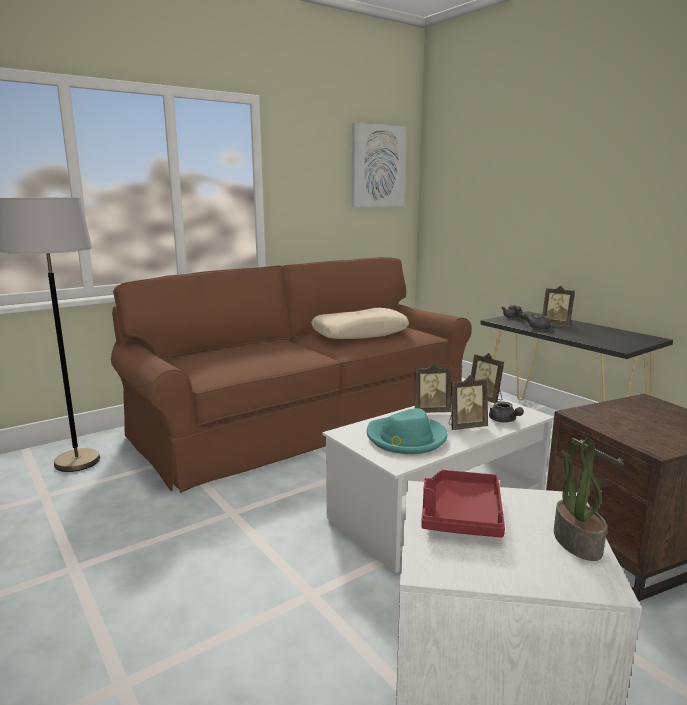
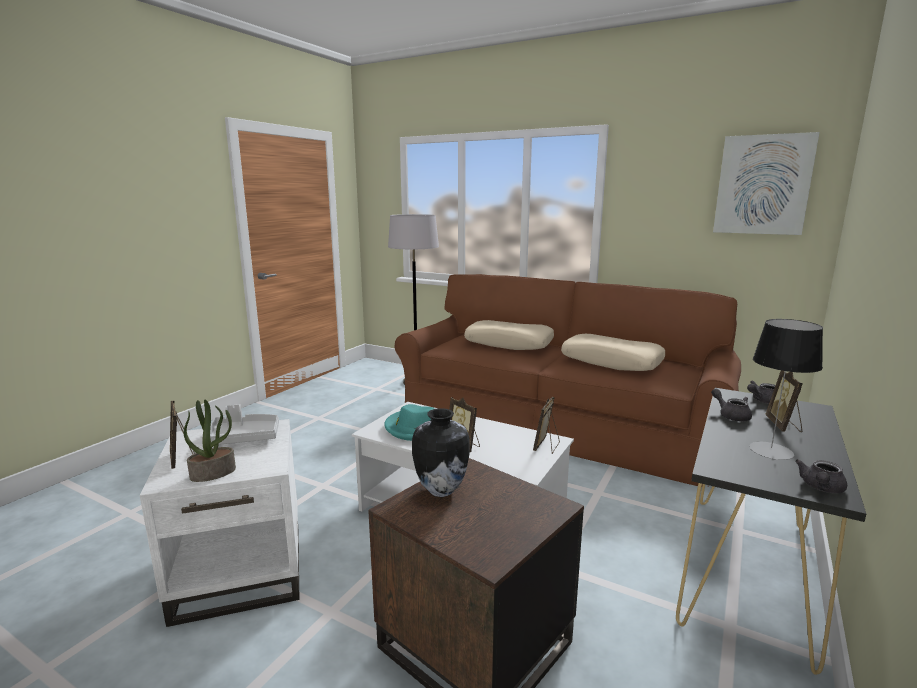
camera: 65 degrees right, 0 degrees up
picture frame [415,363,451,413] -> picture frame moved to [170,401,195,469]
red tray [421,470,505,537] -> grey tray [210,404,279,445]
grey teapot [489,401,524,423] -> grey teapot moved to [795,459,847,493]
none -> vase [412,408,470,497]
none -> beige pillow [464,320,554,350]
none -> table lamp [749,319,823,460]

